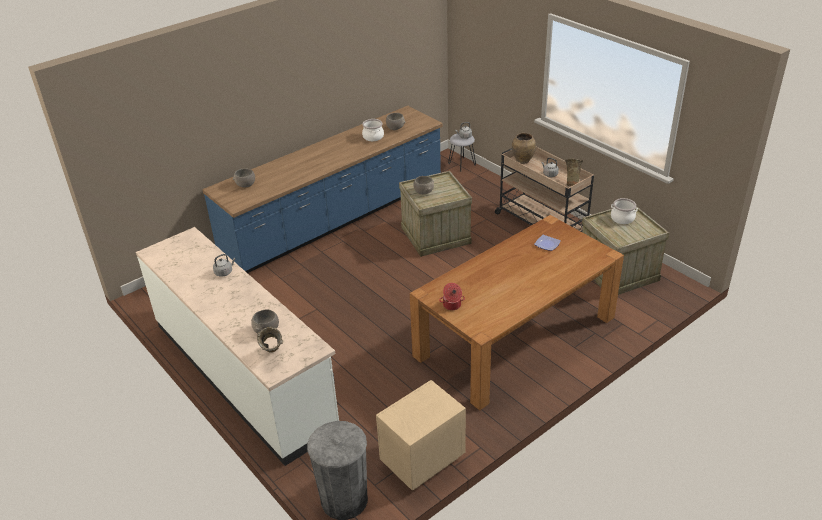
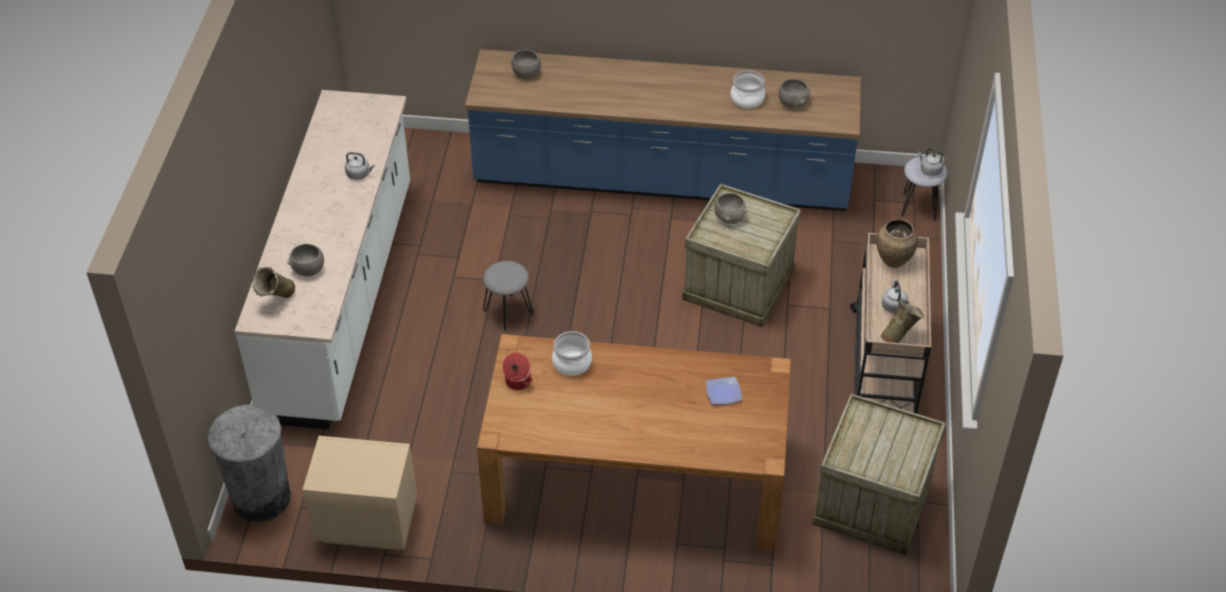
camera: 45 degrees right, 10 degrees up
cooking pot [611,198,638,224] -> cooking pot moved to [552,331,592,376]
none -> grey stool [483,261,533,332]

